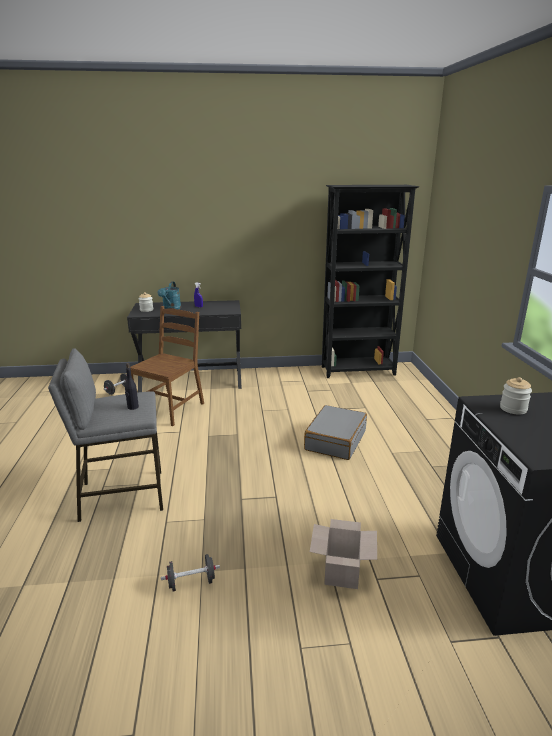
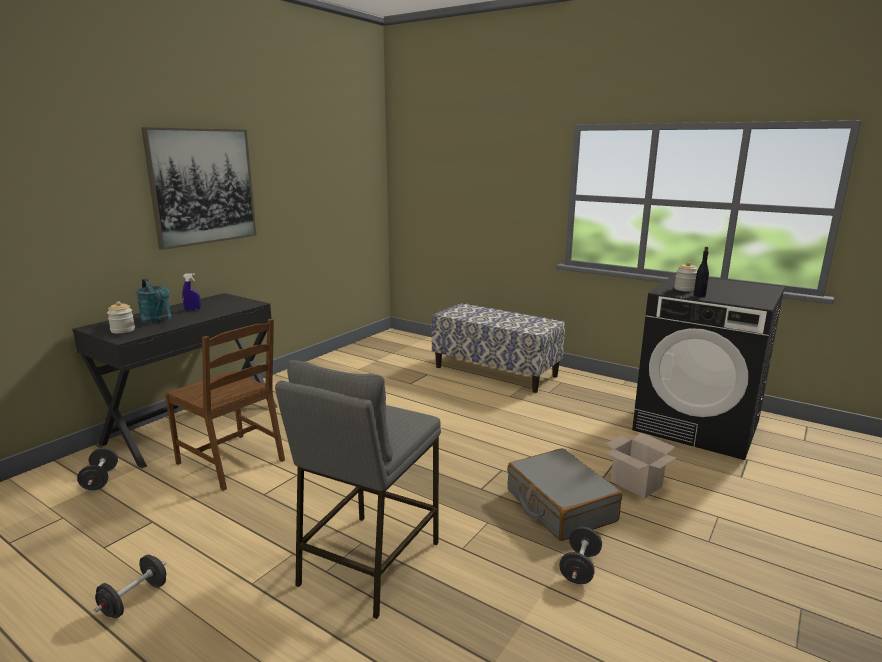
camera: 50 degrees left, 5 degrees down
black bottle [125,363,139,410] -> black bottle moved to [694,247,709,297]
brown chair [130,306,204,426] -> brown chair turned 150 degrees clockwise [165,319,285,491]
grey suitcase [304,405,367,460] -> grey suitcase moved to [507,448,622,541]
black bookcase [322,185,419,378] -> none
none -> black dumbbell [94,555,166,618]
none -> picture [141,127,257,250]
none -> bench [432,303,565,393]

